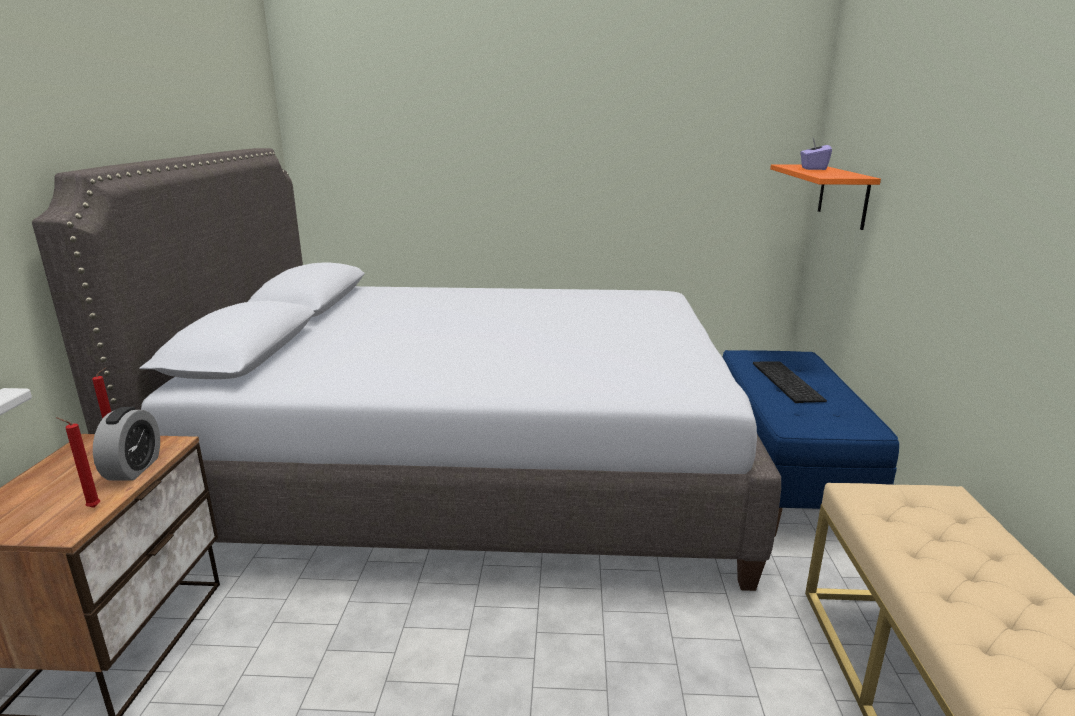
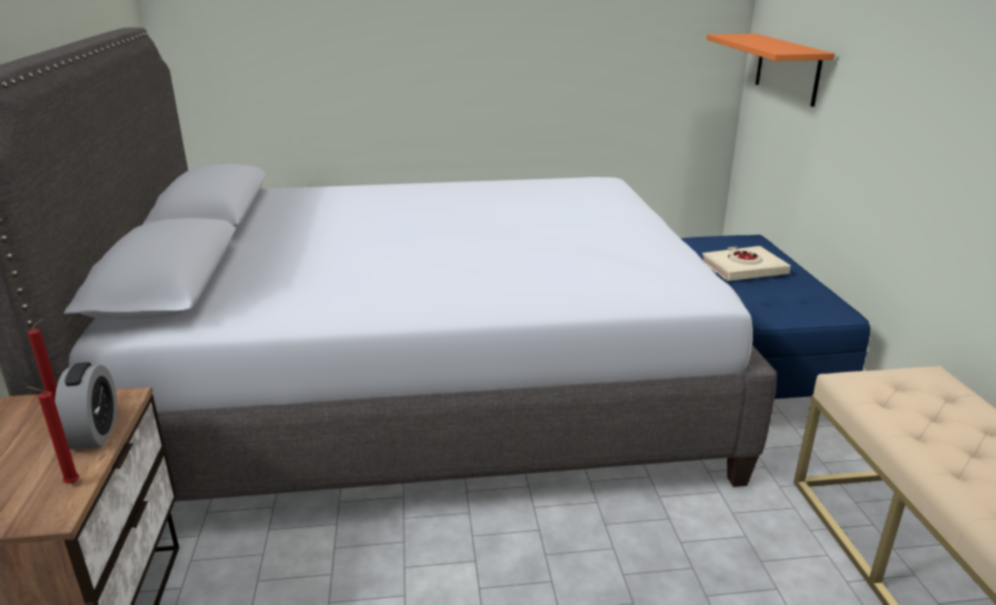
camera: 10 degrees left, 5 degrees up
keyboard [753,362,827,403] -> beige book [702,246,791,281]
purple tissue box [800,137,832,170] -> none

